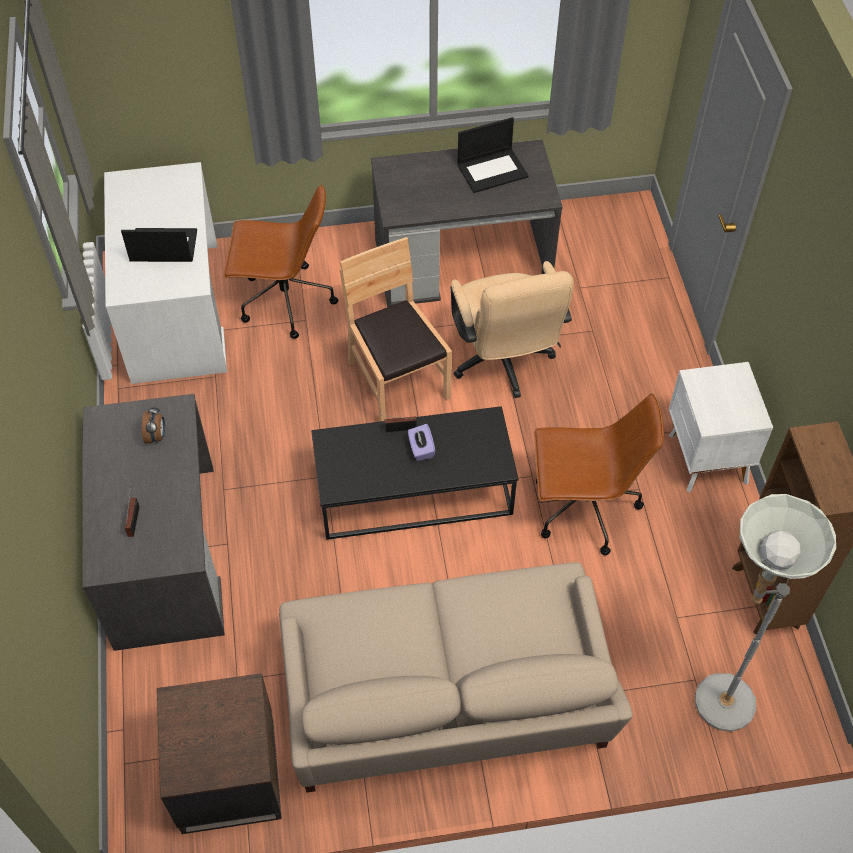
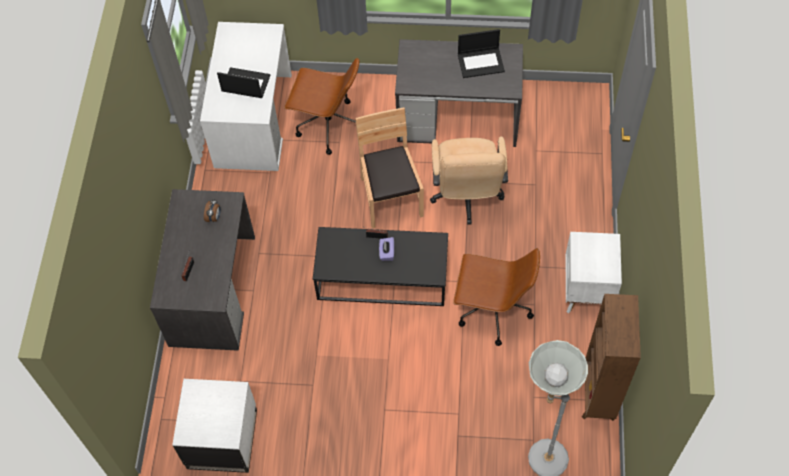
camera: 15 degrees right, 5 degrees up
brown side table [157,673,282,834] -> white side table [172,379,257,473]
beige sofa [279,562,633,793] -> none

